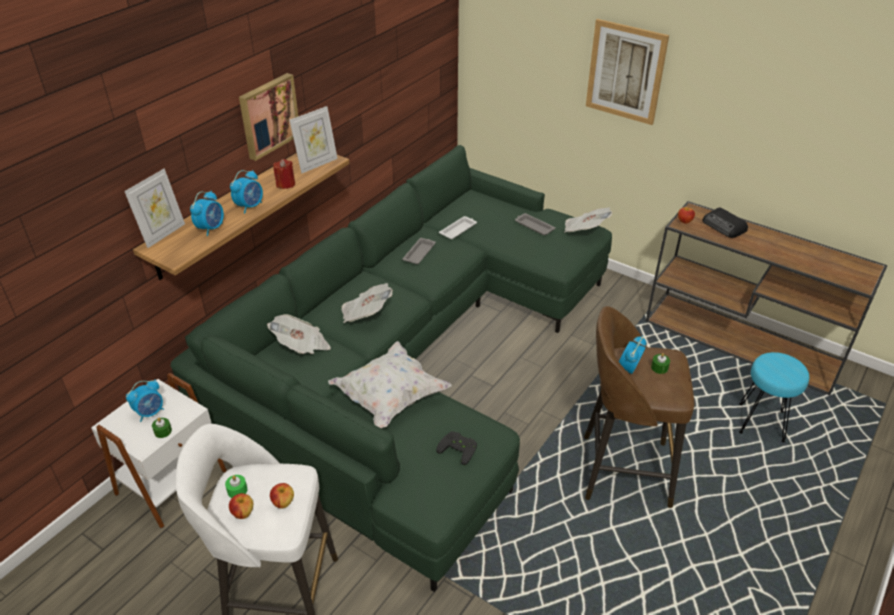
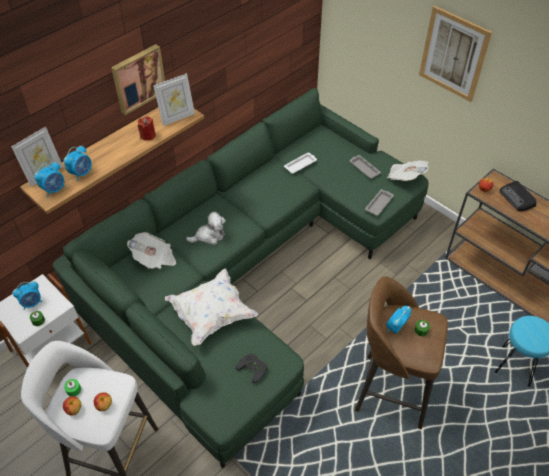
camera: 10 degrees right, 10 degrees up
alarm clock [230,170,263,214] -> alarm clock moved to [34,162,65,197]
newspaper [341,283,393,323] -> plush toy [186,212,226,245]
grey tray [402,238,436,264] -> grey tray moved to [365,189,394,216]

